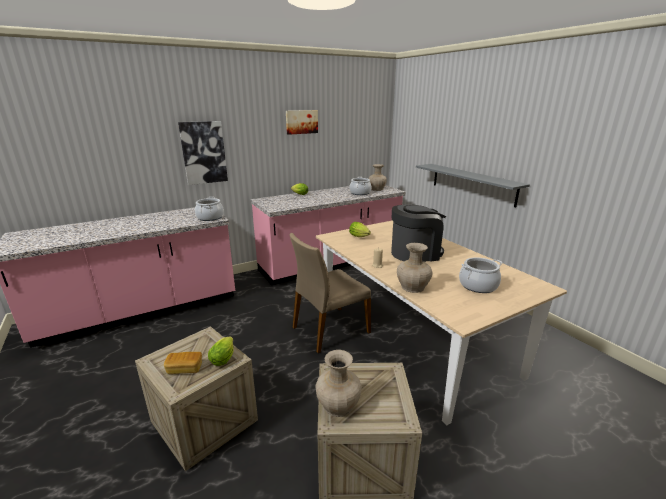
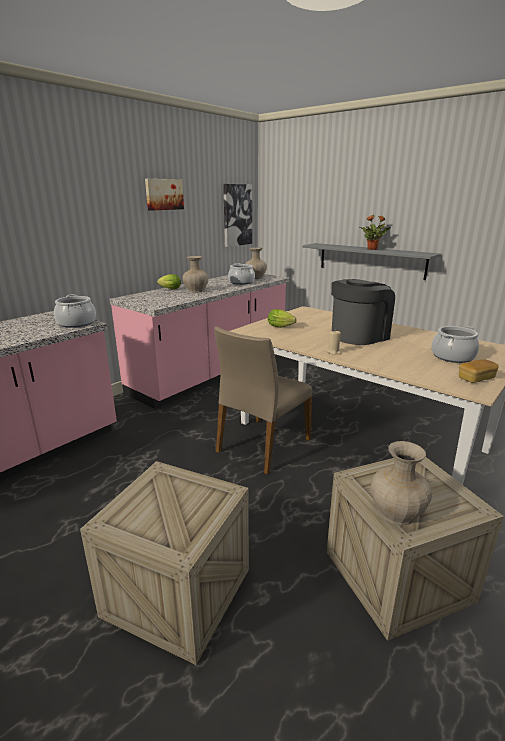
camera: 20 degrees left, 0 degrees up
bread [164,352,202,374] -> bread moved to [459,359,498,383]
picture [178,121,228,185] -> picture moved to [223,184,252,247]
lettuce [208,336,234,366] -> none
beige vase [397,243,433,293] -> beige vase moved to [183,256,209,293]
none -> potted plant [360,215,391,250]

